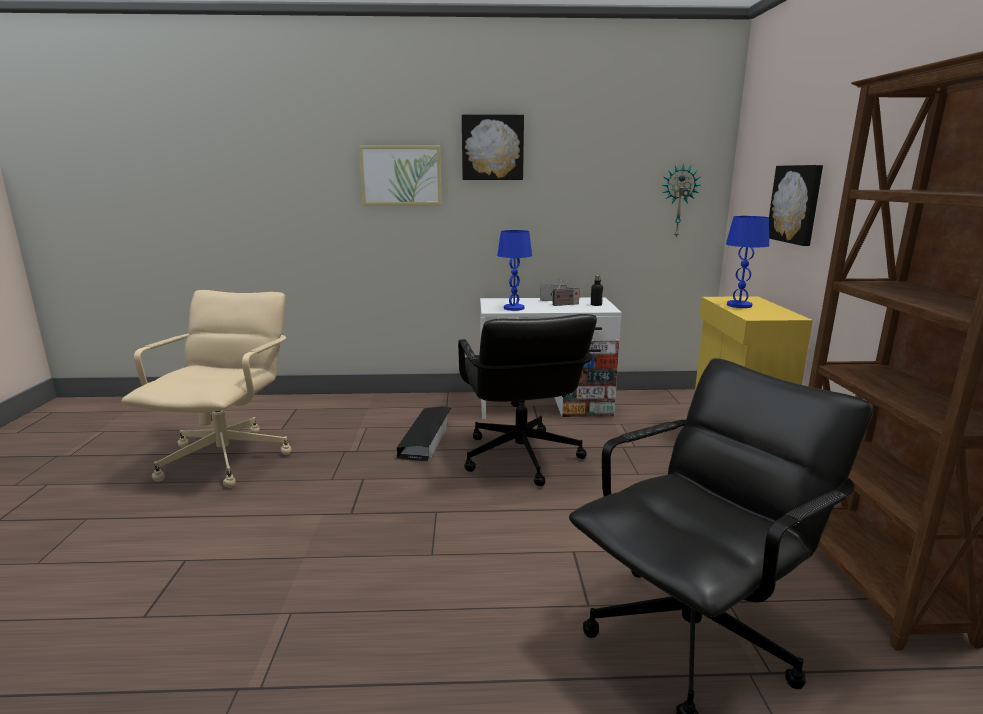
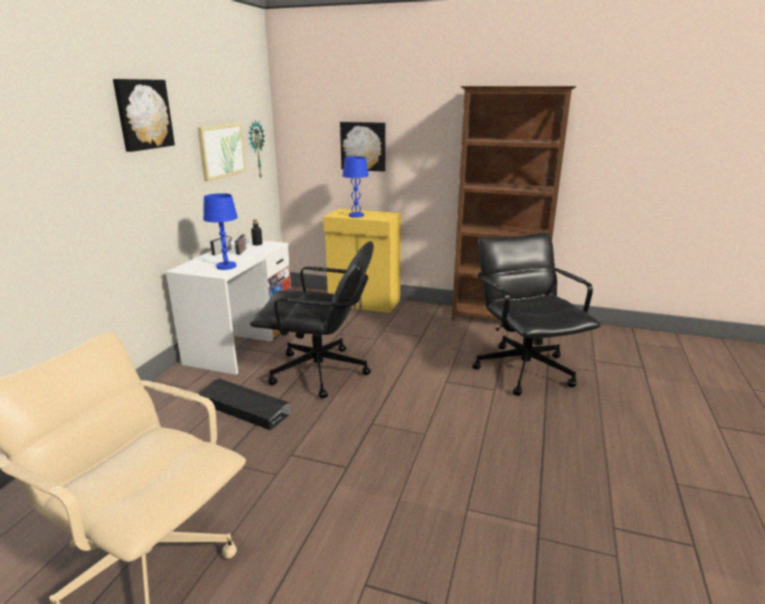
camera: 70 degrees left, 5 degrees up
picture [359,145,442,205] -> picture moved to [197,123,246,181]

